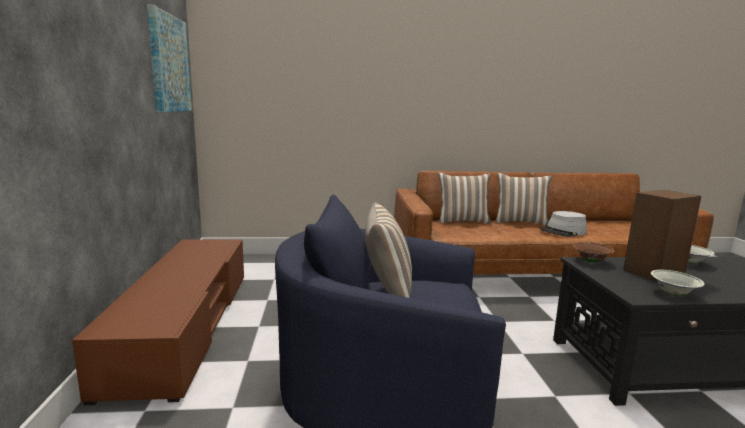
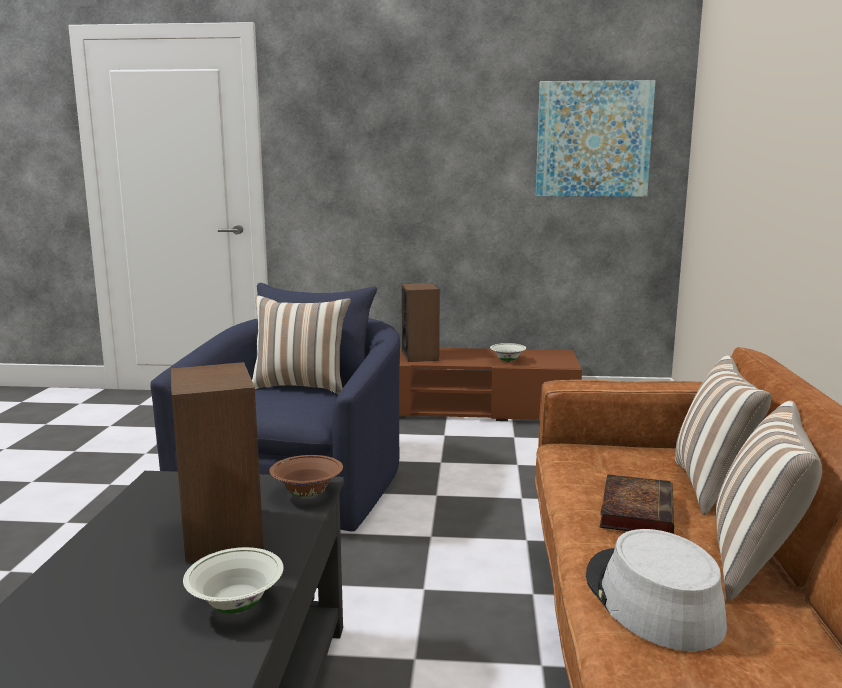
camera: 100 degrees right, 0 degrees up
white bowl [651,270,705,296] -> white bowl moved to [490,343,526,362]
none -> speaker [401,283,440,362]
none -> book [600,474,674,534]

